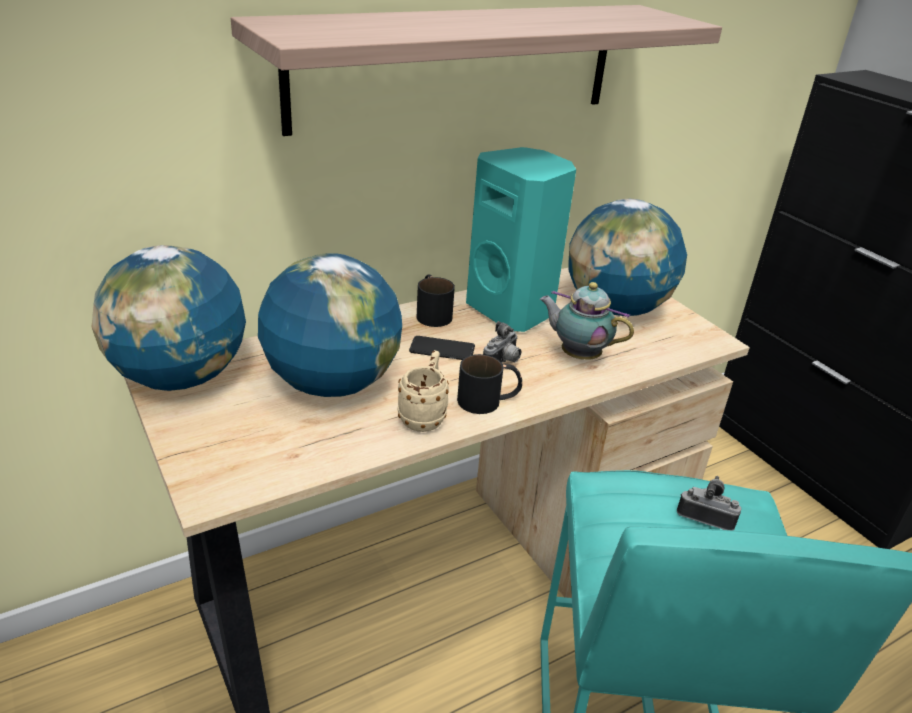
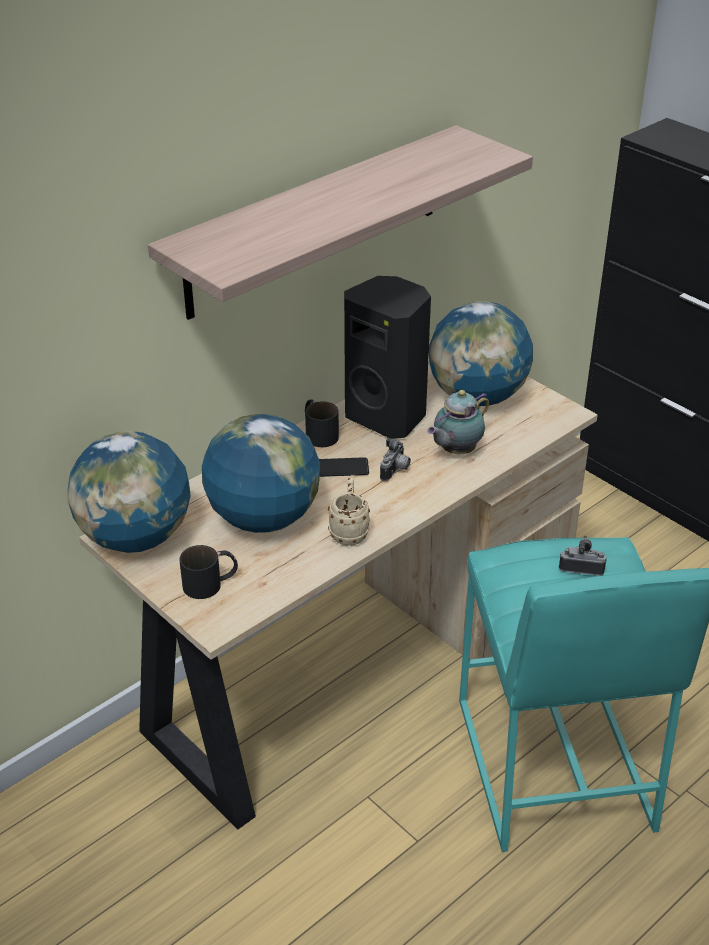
camera: 10 degrees left, 5 degrees up
black mug [457,354,522,414] -> black mug moved to [180,545,238,599]
turquoise speaker [466,147,576,332] -> black speaker [344,276,431,439]
teapot [540,282,634,360] -> teapot turned 60 degrees counterclockwise [427,390,489,454]

